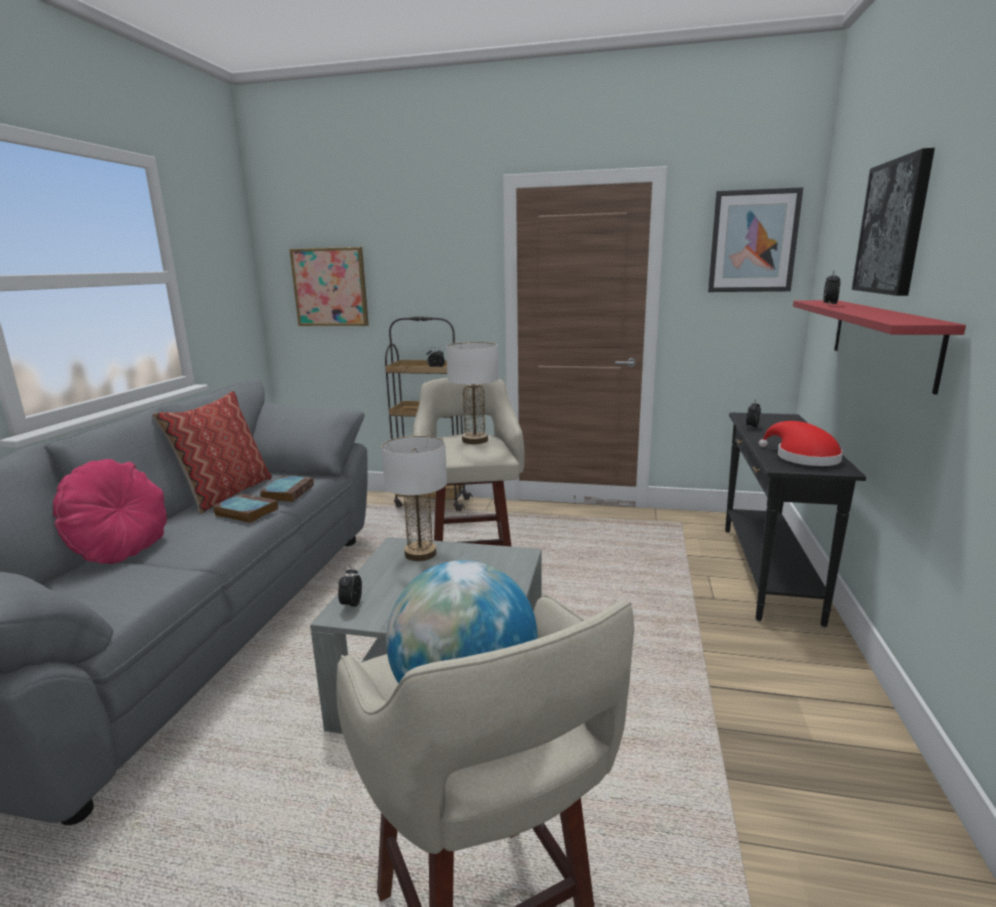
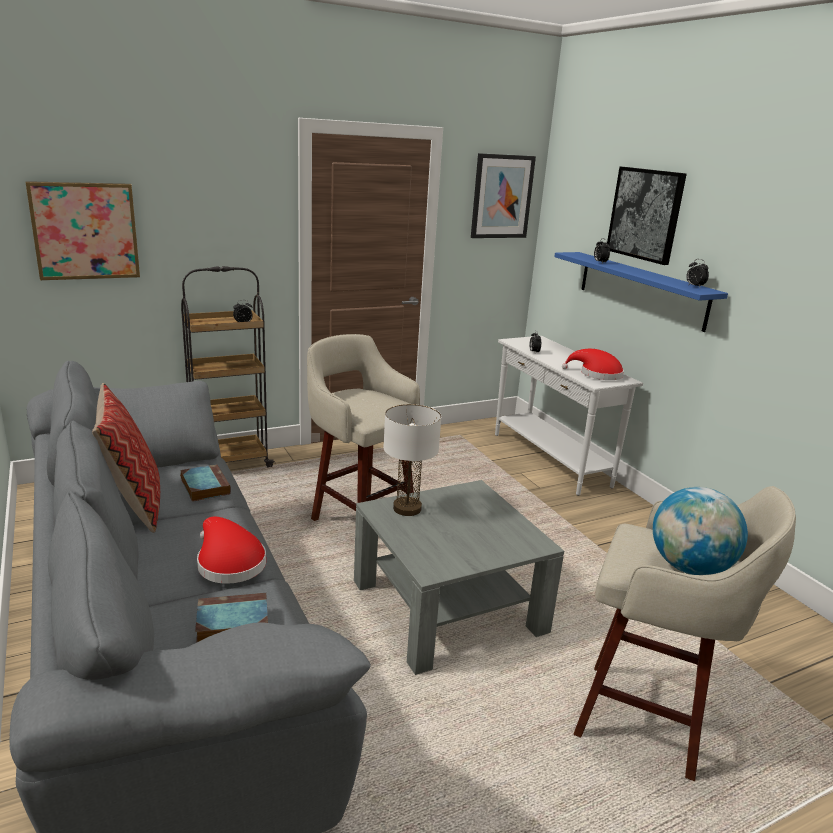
camera: 40 degrees left, 5 degrees up
pink pillow [53,459,167,564] -> none
book [213,494,278,523] -> book moved to [195,593,268,643]
alarm clock [338,566,362,611] -> alarm clock moved to [686,259,709,287]
table lamp [446,342,499,444] -> none
black console table [725,412,866,628] -> white console table [495,336,643,496]
red shelf [793,300,966,395] -> blue shelf [554,252,728,332]
none -> red hat [197,517,266,584]

